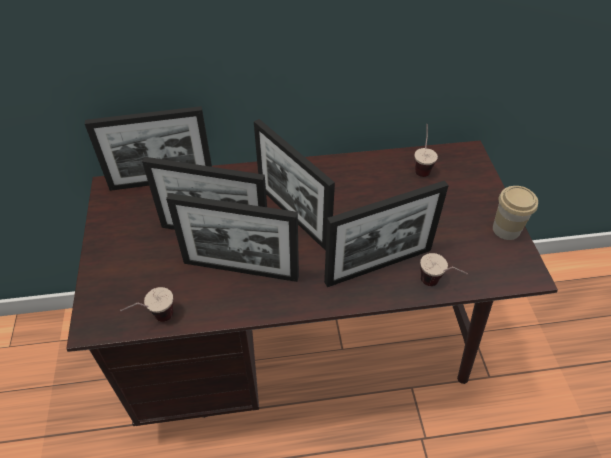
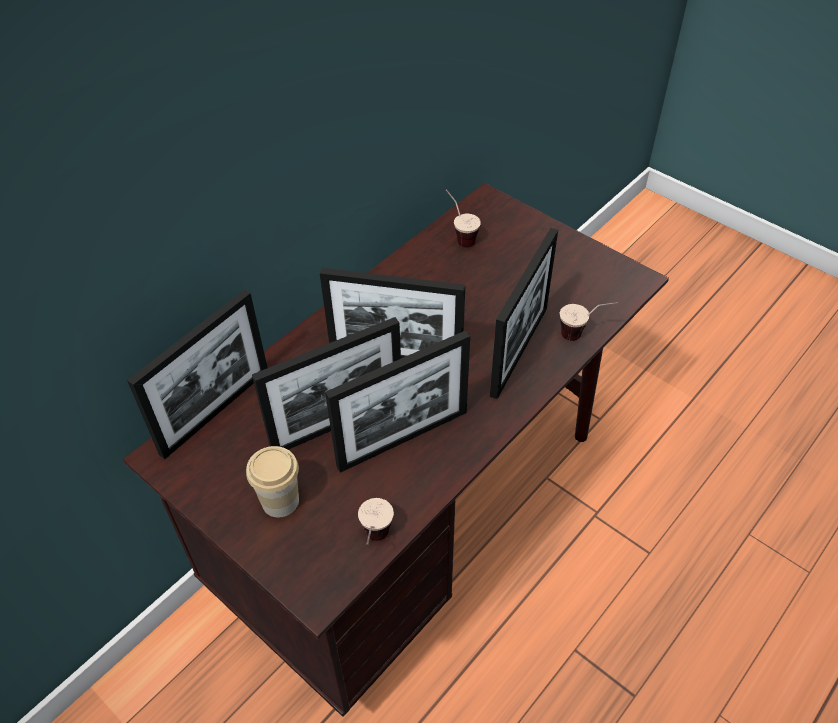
camera: 40 degrees left, 0 degrees up
cup [493,186,538,240] -> cup moved to [246,446,299,517]

